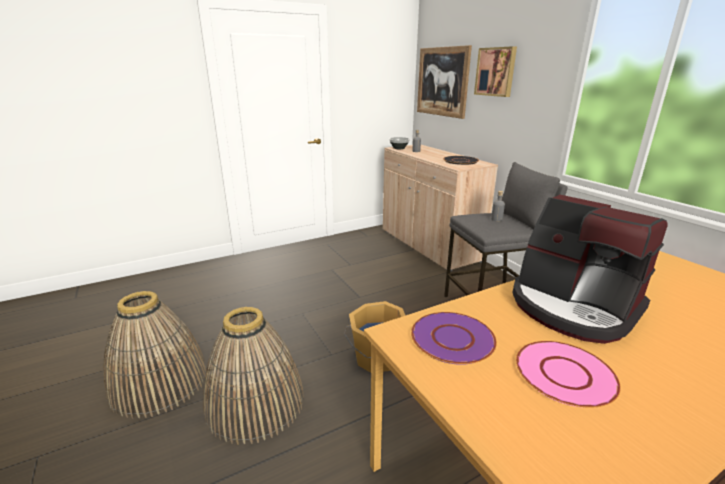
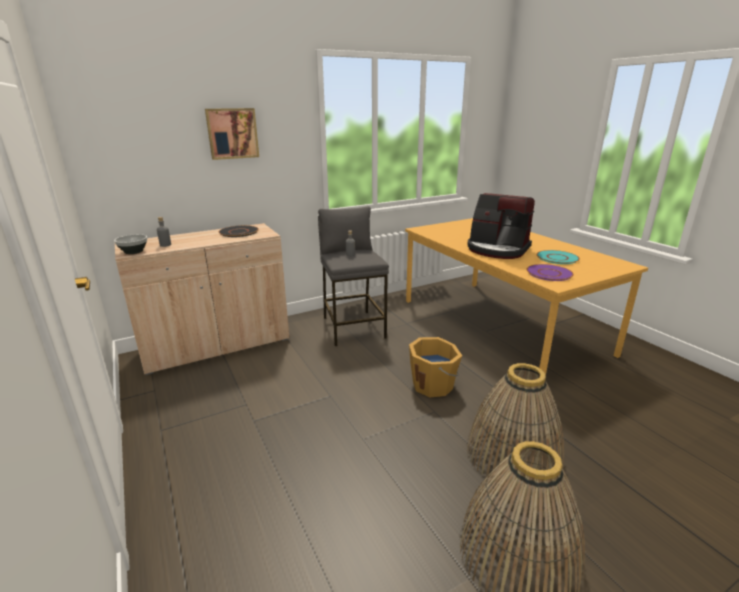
camera: 90 degrees left, 0 degrees up
picture [417,45,472,119] -> none
coffee machine [513,195,668,344] -> coffee machine turned 75 degrees clockwise [468,193,535,259]
pink plate [516,341,621,408] -> turquoise plate [536,250,580,264]

